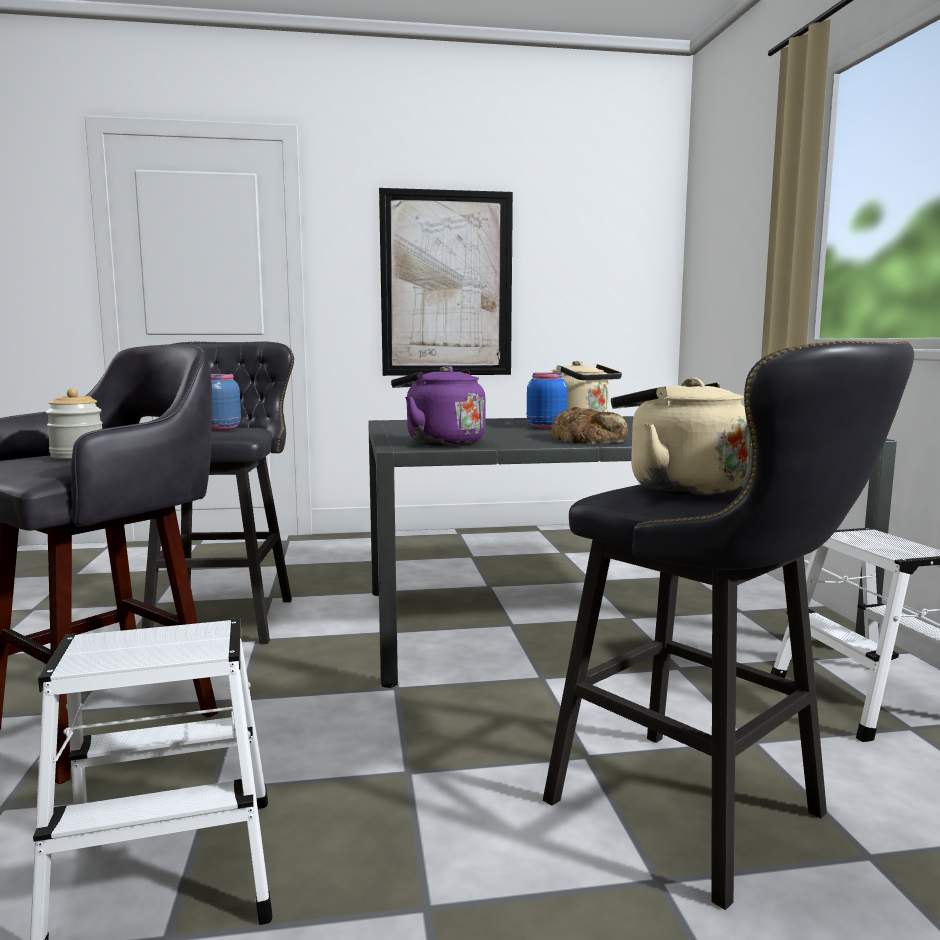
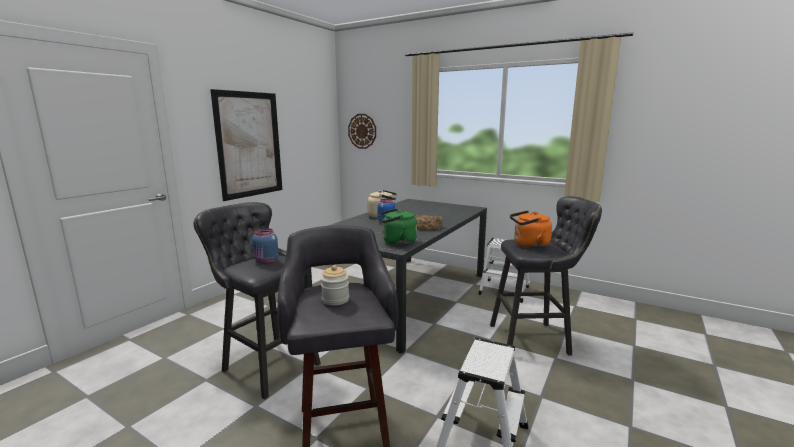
camera: 50 degrees left, 5 degrees up
purple kettle [391,366,485,446] -> green kettle [379,208,417,245]
beige kettle [611,377,751,495] -> orange kettle [510,210,552,248]
none -> wall clock [348,114,376,149]

